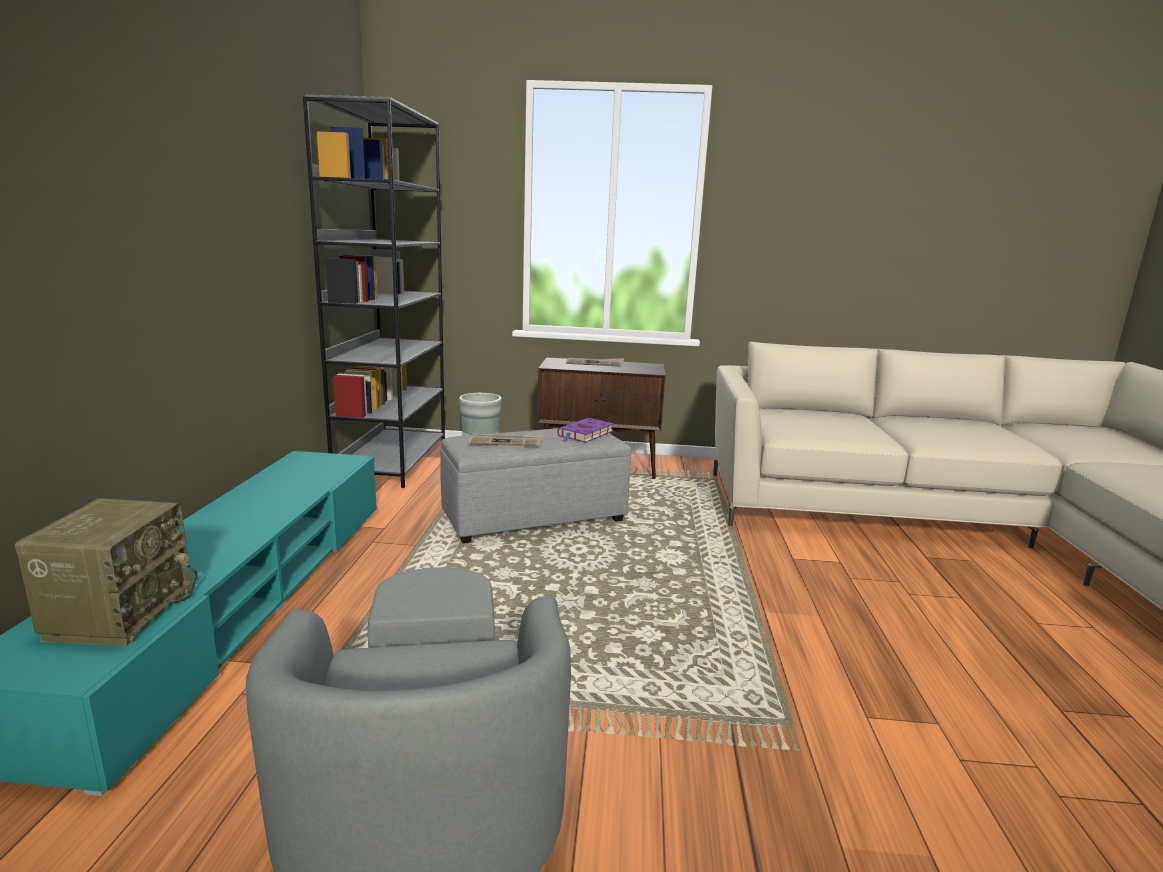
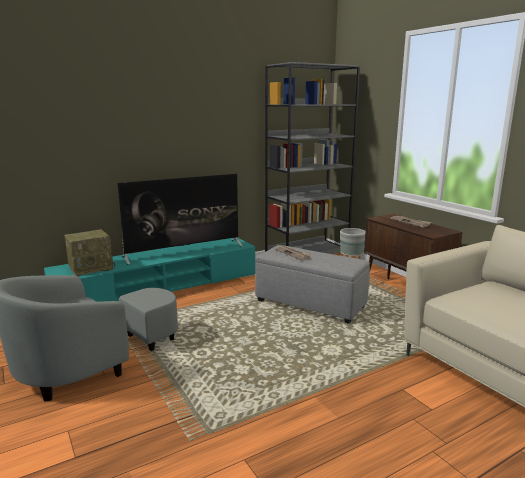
camera: 55 degrees right, 0 degrees up
purple book [557,418,614,443] -> none
none -> television [118,174,242,264]

